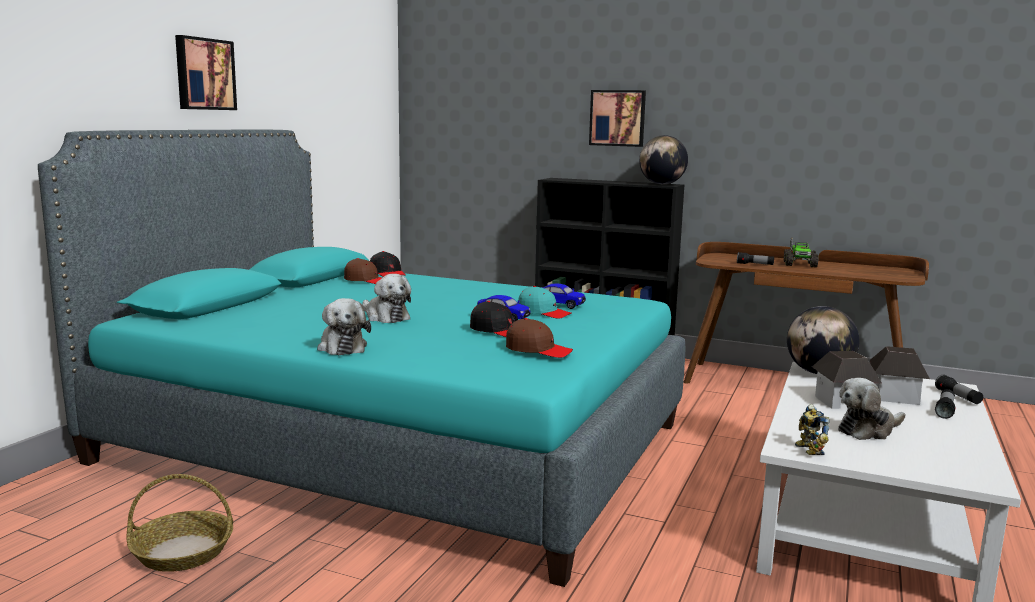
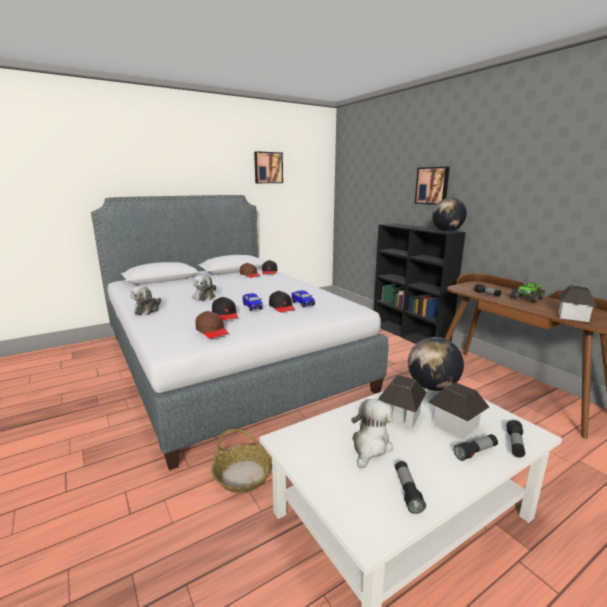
camera: 35 degrees right, 5 degrees up
turquoise bed [38,130,685,587] -> grey bed [91,195,388,470]
basket [126,474,233,572] -> basket moved to [211,429,272,493]
picture [175,35,237,110] -> picture moved to [254,151,283,183]
turquoise cap [518,286,571,319] -> black cap [269,291,295,313]
toy robot [795,404,830,455] -> none
plush toy [838,378,905,440] -> plush toy turned 105 degrees clockwise [351,399,393,469]
none -> flashlight [395,461,426,514]
none -> toy house [558,285,597,322]

